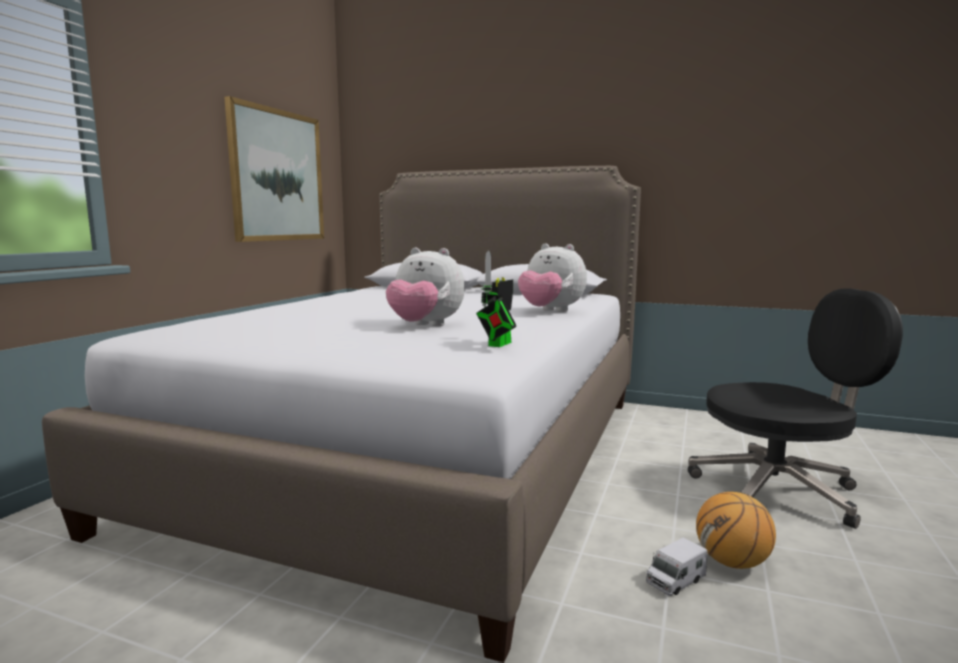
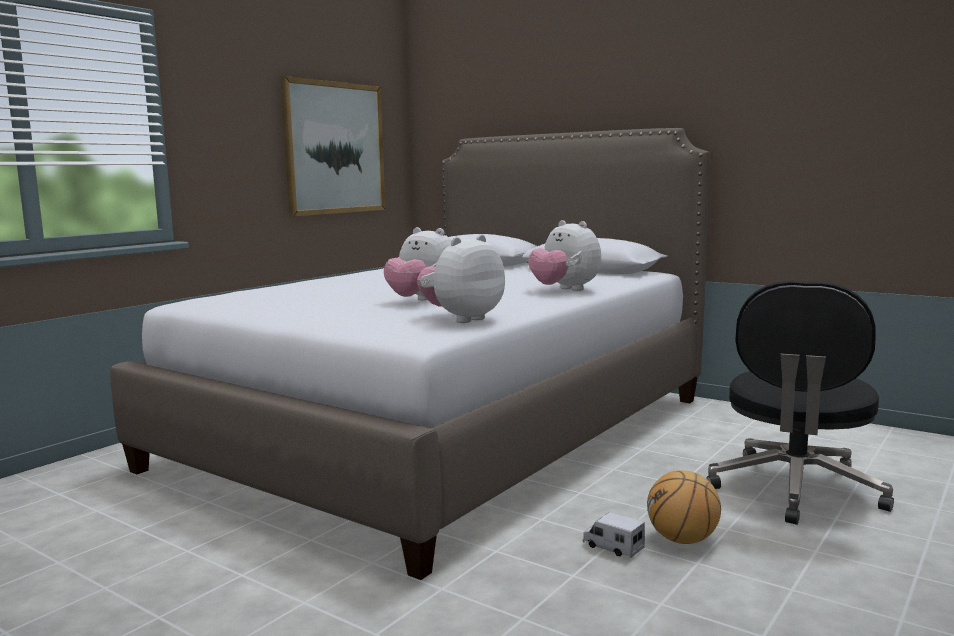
camera: 15 degrees right, 0 degrees up
toy robot [476,250,517,347] -> plush toy [417,234,505,323]
toy truck [646,538,707,596] -> toy truck turned 60 degrees clockwise [583,512,645,558]
black office chair [688,288,903,529] -> black office chair turned 105 degrees clockwise [706,281,894,525]

